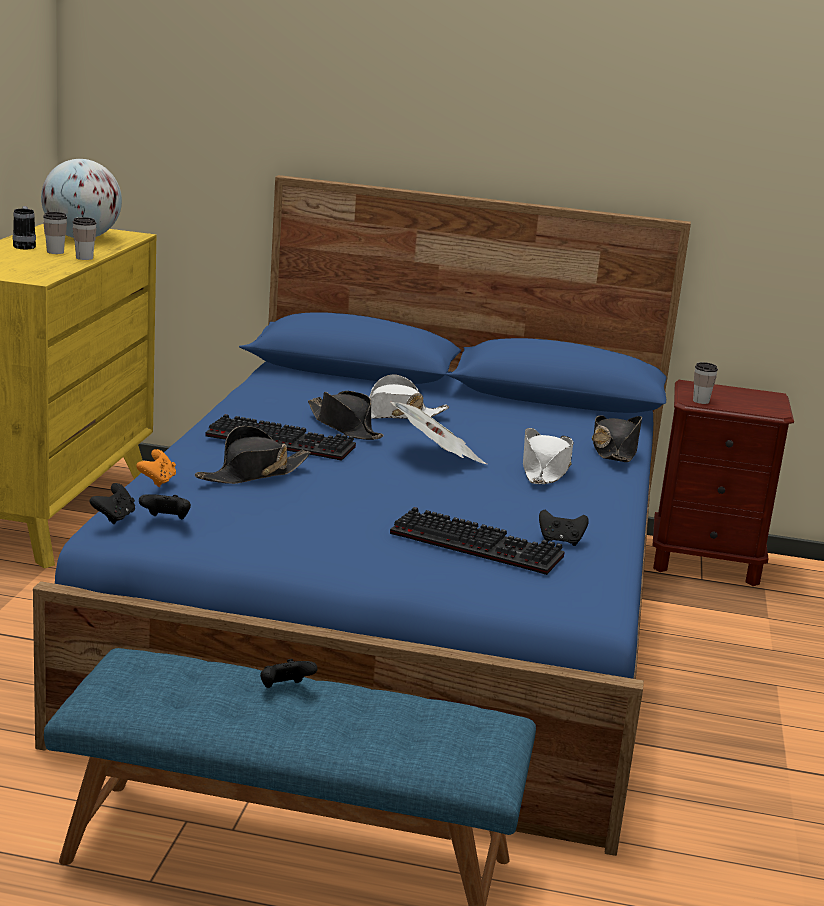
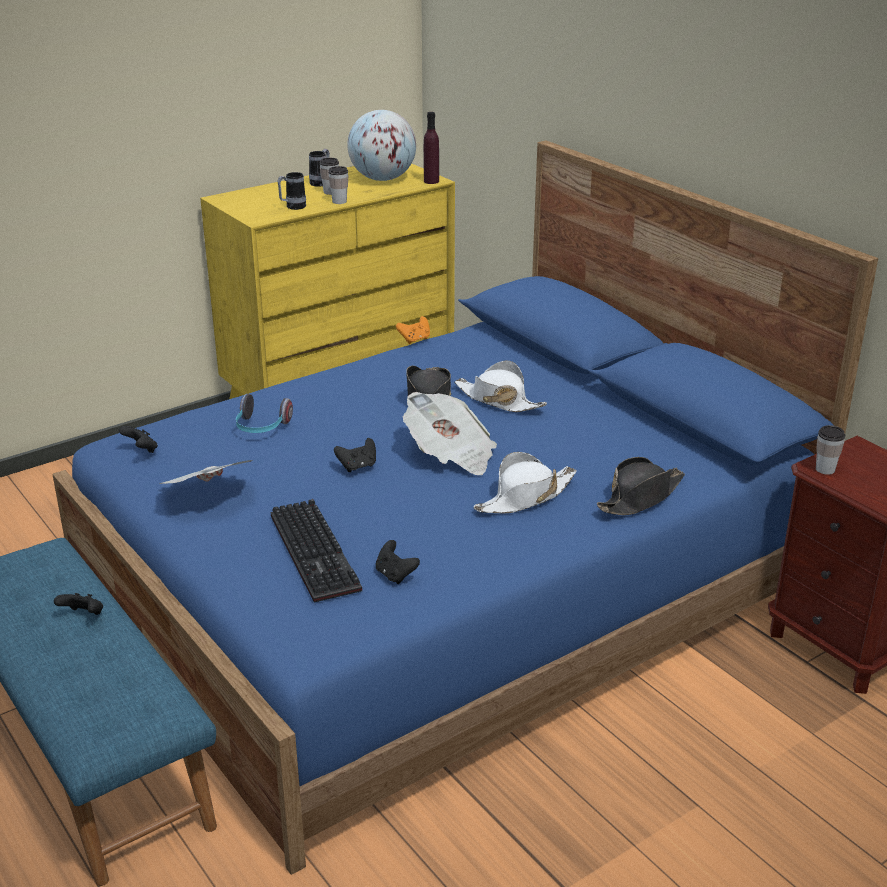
camera: 45 degrees right, 10 degrees up
black game controller [90,483,135,524] -> black game controller moved to [334,438,376,472]
orange game controller [136,449,176,487] -> orange game controller moved to [396,316,430,344]
black hat [195,426,311,484] -> headphones [236,394,293,433]
keyboard [206,414,356,461] -> none
none -> newspaper [160,460,252,484]
none -> mug [278,172,306,210]
none -> purple bottle [424,112,439,184]

